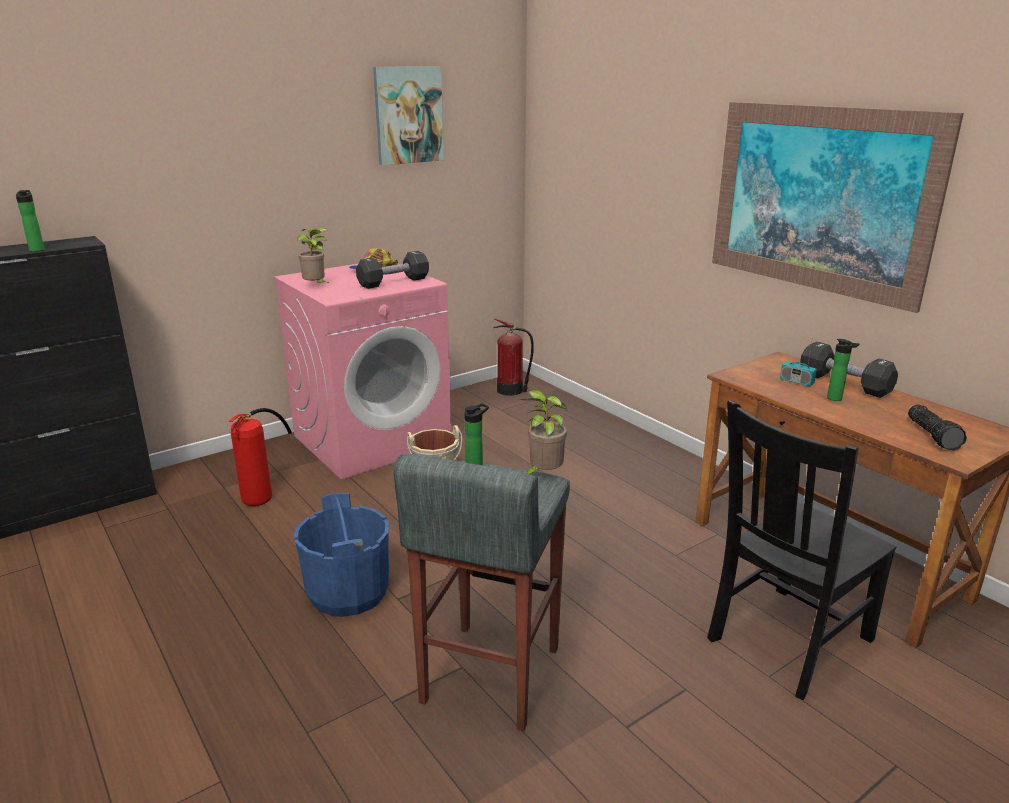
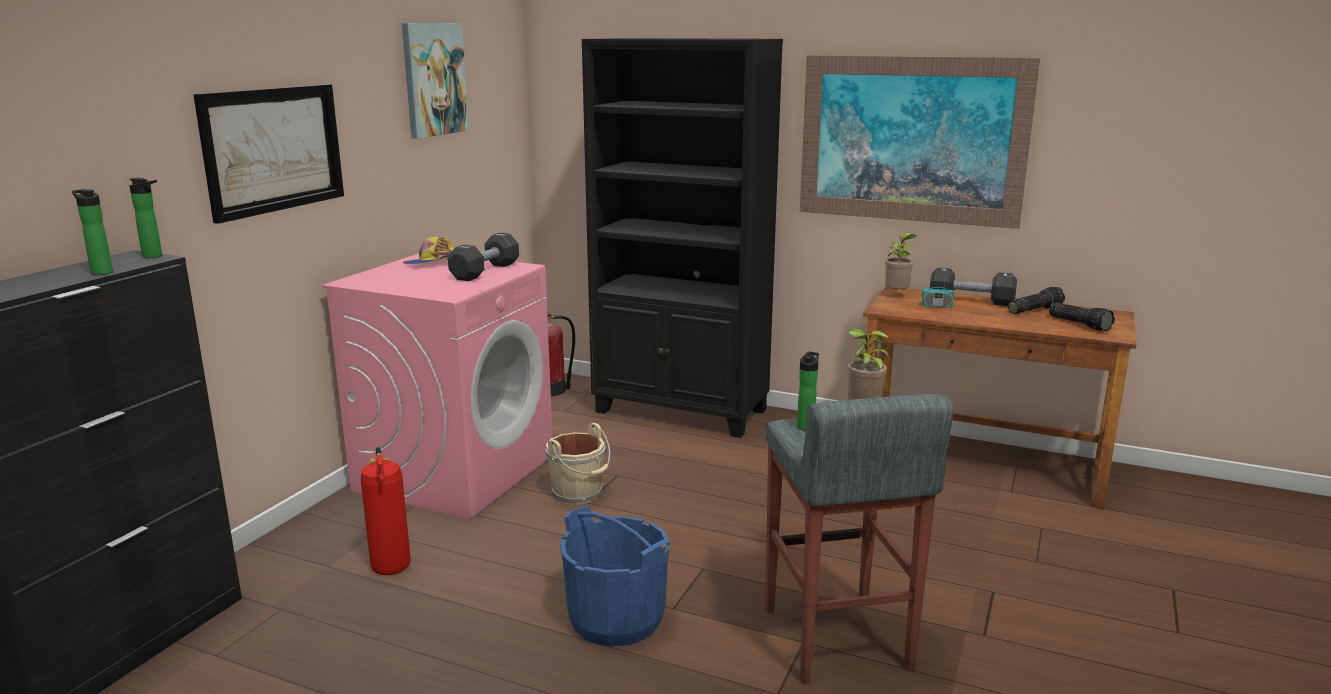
camera: 30 degrees left, 5 degrees down
potted plant [297,228,327,283] -> potted plant moved to [885,232,917,292]
black chair [707,400,896,700] -> none
bottle [827,339,859,401] -> bottle moved to [129,178,162,258]
none -> picture [193,84,344,224]
none -> black bookcase [582,38,783,438]
none -> flashlight [1008,287,1065,314]

